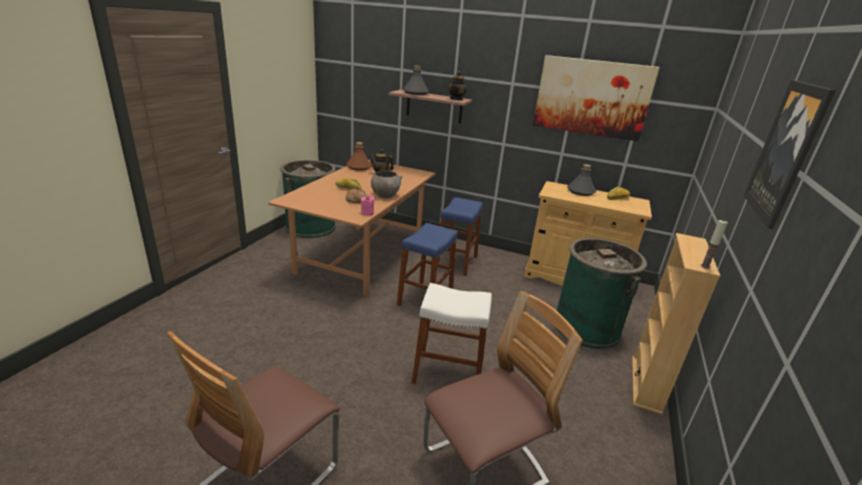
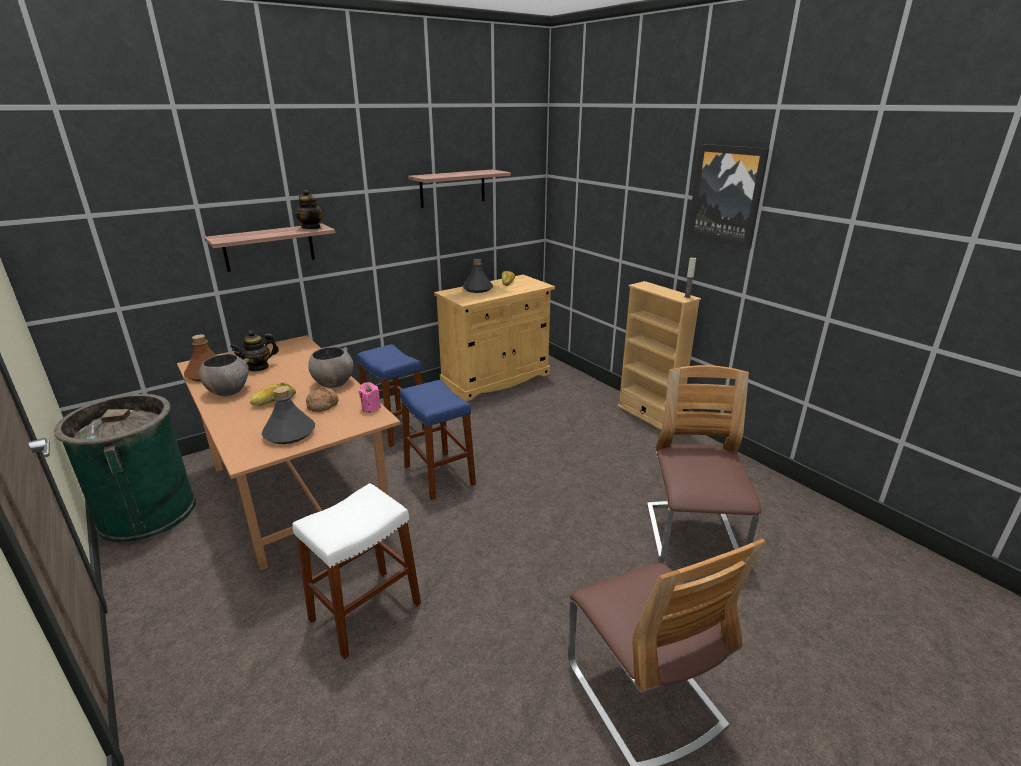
camera: 55 degrees left, 0 degrees up
grey bottle [403,66,429,95] -> grey bottle moved to [262,387,315,444]
white stool [412,283,492,384] -> white stool moved to [292,483,421,659]
picture [533,55,660,141] -> shelf [408,169,511,208]
green trash can [555,238,647,349] -> none
none -> grey bowl [199,353,249,396]

